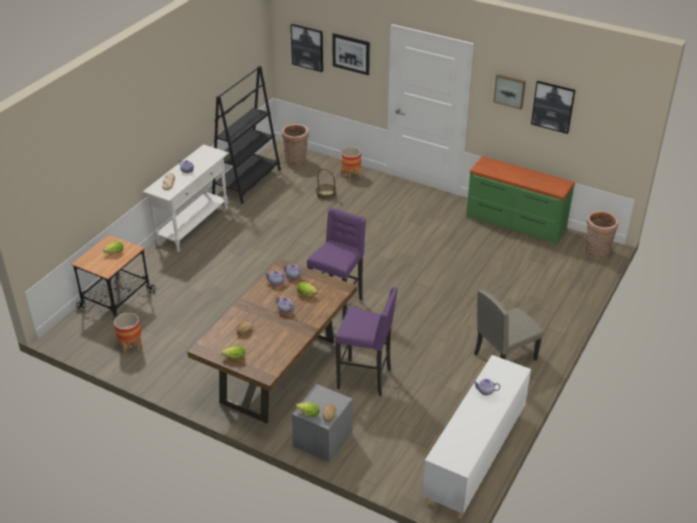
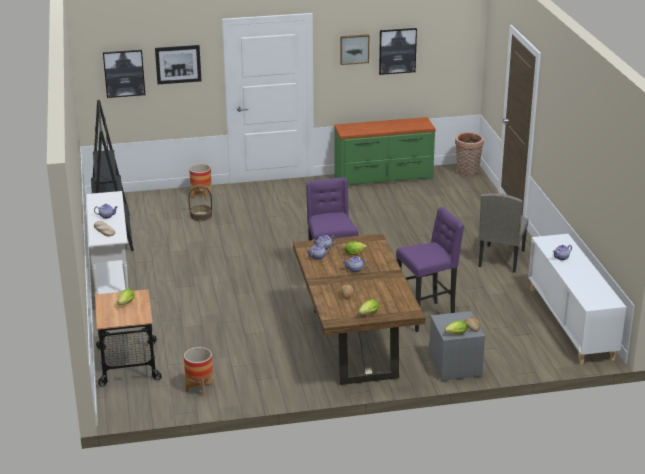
camera: 40 degrees left, 10 degrees down
basket [282,124,309,167] -> none

